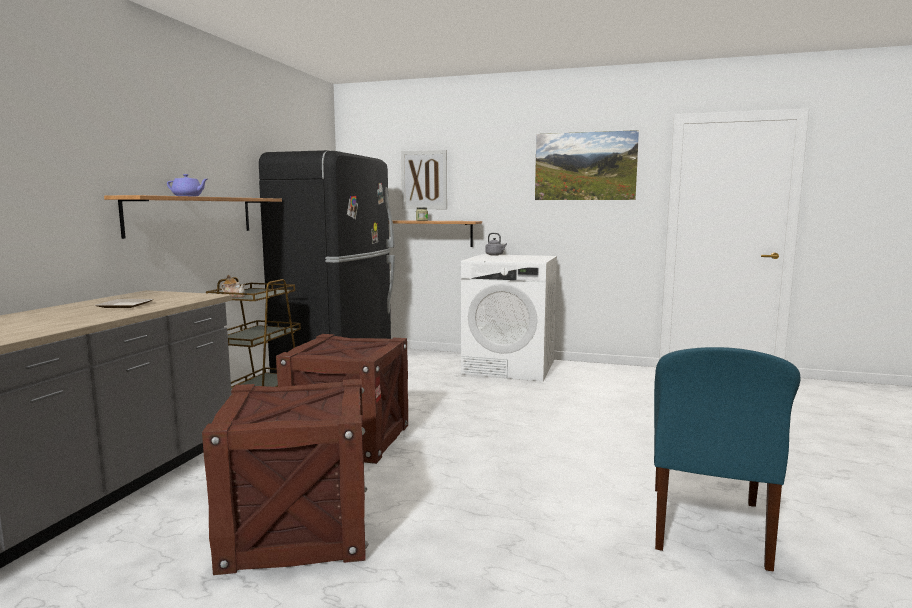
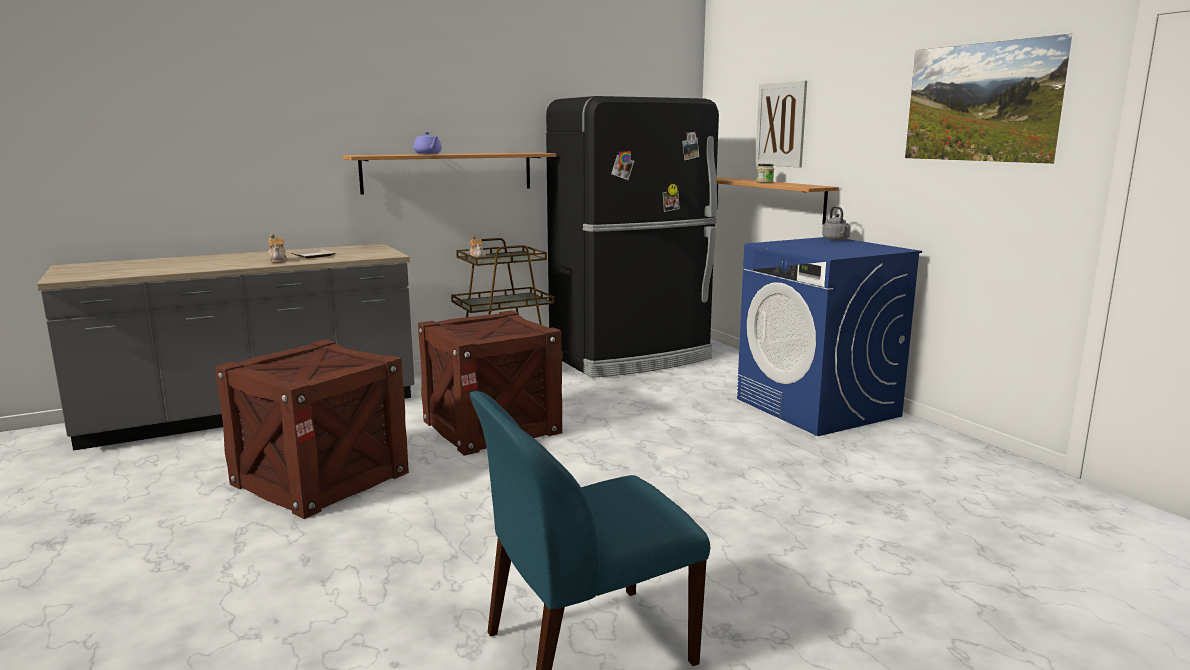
camera: 45 degrees right, 5 degrees up
white washing machine [461,254,557,382] -> blue washing machine [737,237,922,436]
none -> teapot [268,233,288,263]

